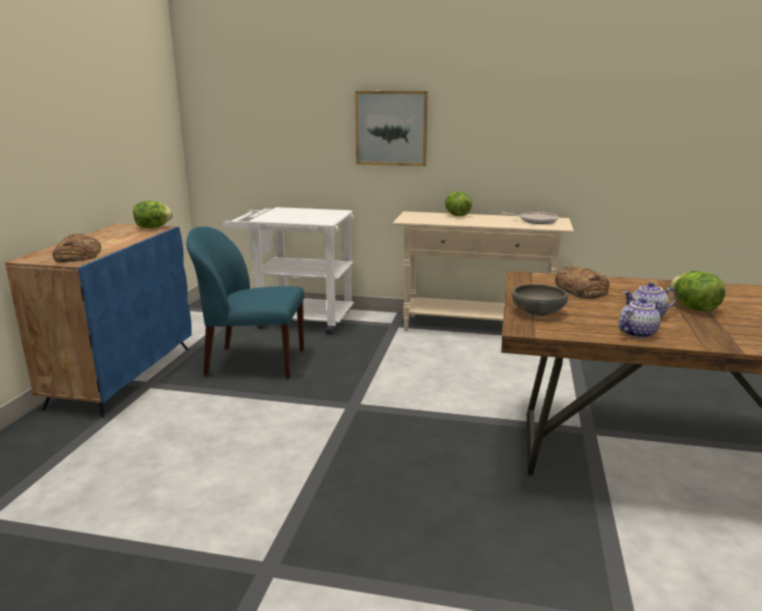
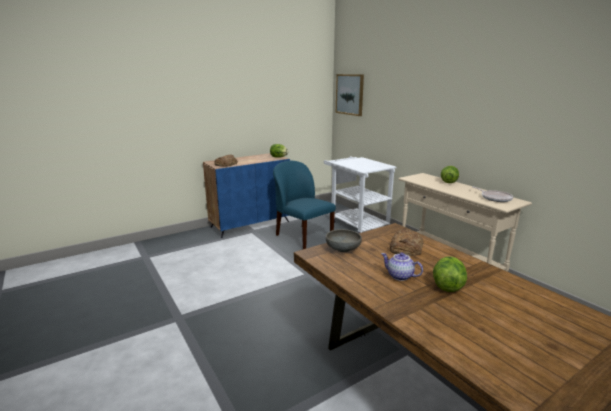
camera: 45 degrees right, 0 degrees up
picture [355,91,428,166] -> picture moved to [336,74,364,116]
teapot [618,298,663,338] -> none

